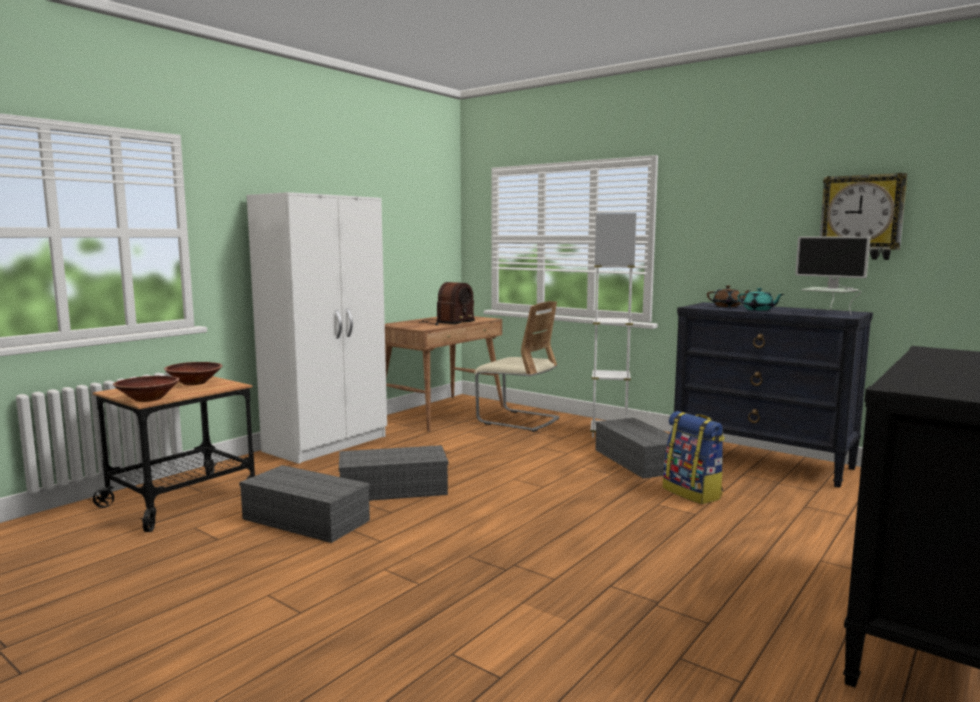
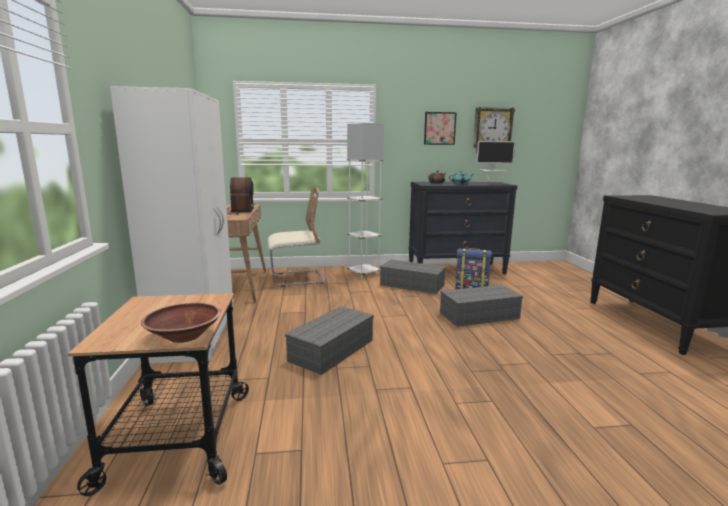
camera: 45 degrees left, 5 degrees up
brown bowl [164,362,223,385] -> none
grey storage box [239,465,370,543] -> grey storage box moved to [440,285,523,327]
none -> picture [424,112,457,145]

